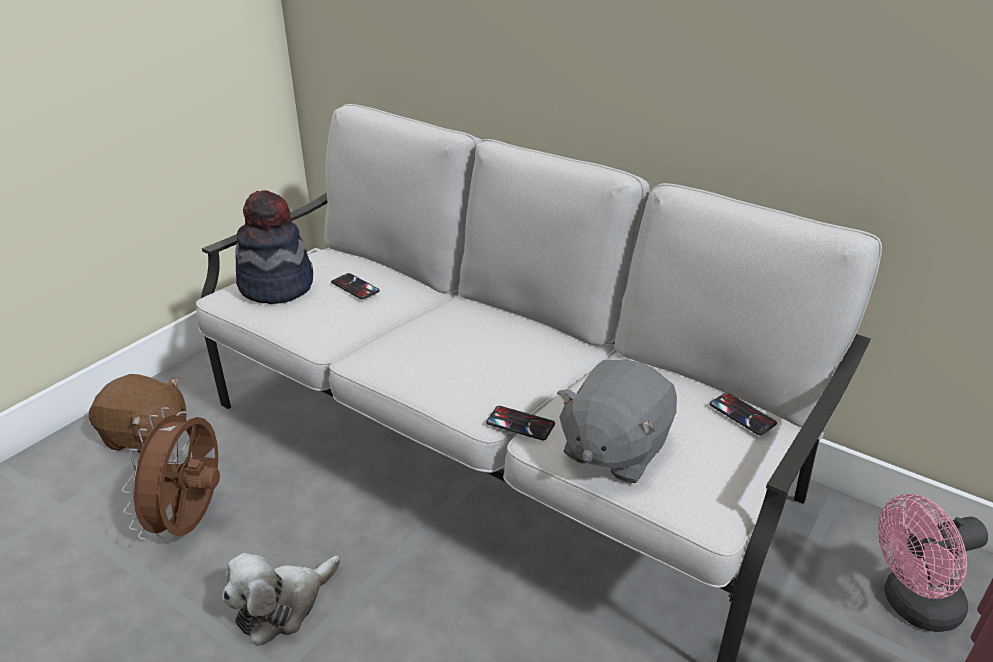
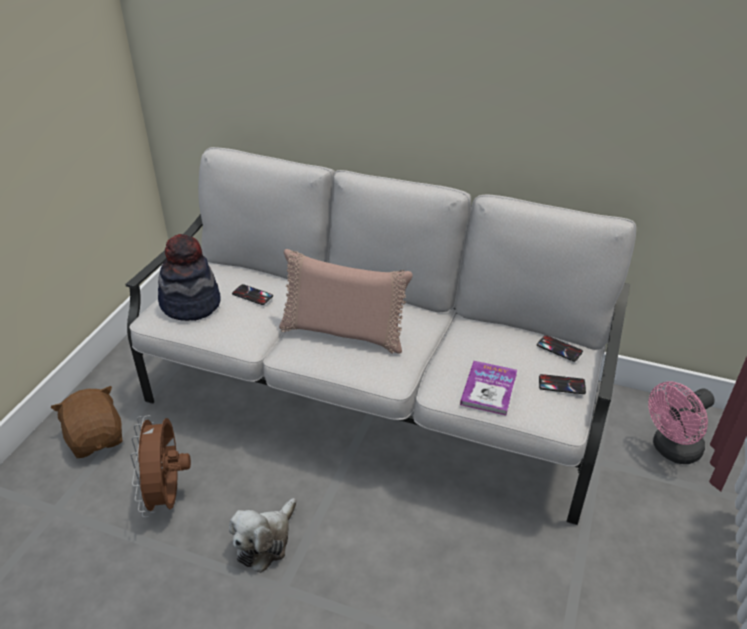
camera: 15 degrees left, 5 degrees up
brown plush toy [89,374,186,453] -> brown plush toy turned 120 degrees counterclockwise [51,386,123,458]
phone [486,406,555,440] -> phone moved to [539,374,586,394]
grey plush toy [557,360,677,483] -> book [460,361,517,415]
none -> beige pillow [279,249,413,354]

